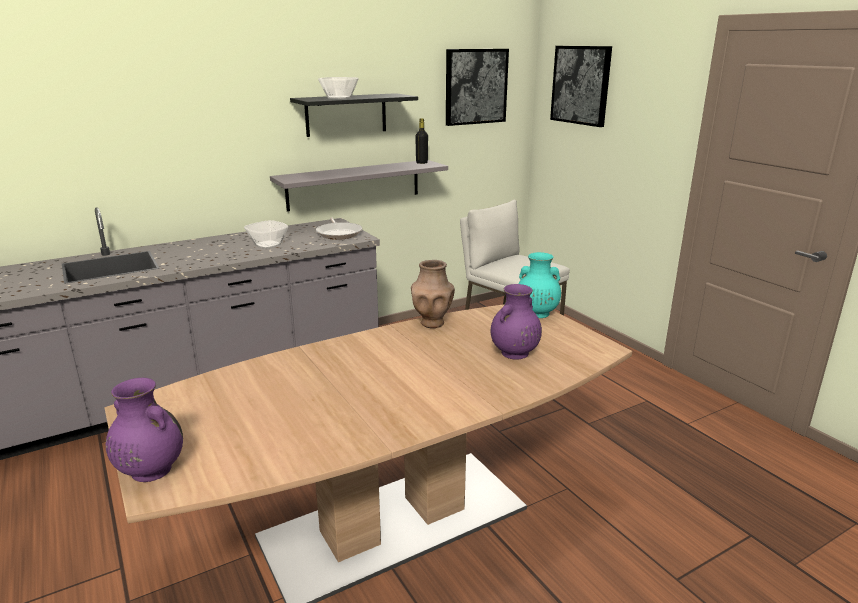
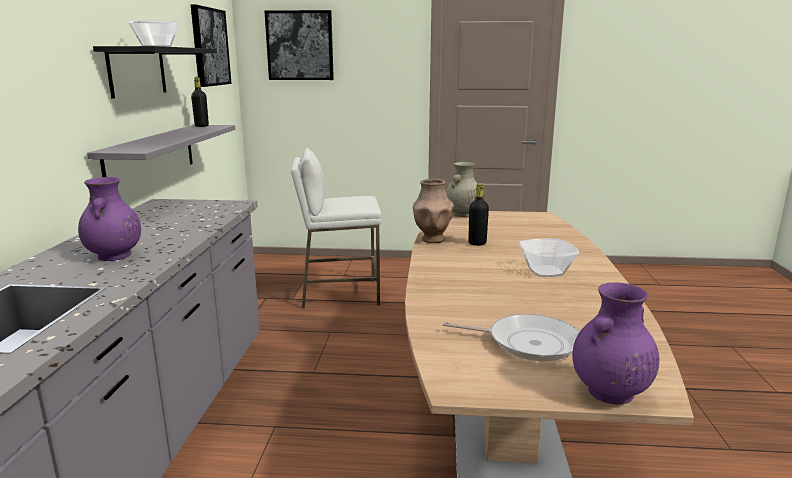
camera: 55 degrees left, 5 degrees down
bowl [244,220,288,249] -> bowl moved to [519,238,579,277]
frying pan [316,217,362,240] -> frying pan moved to [443,314,580,361]
purple vase [491,284,542,359] -> purple vase moved to [78,177,141,261]
turquoise vase [518,252,561,318] -> beige vase [446,162,478,217]
none -> black bottle [468,183,489,246]

